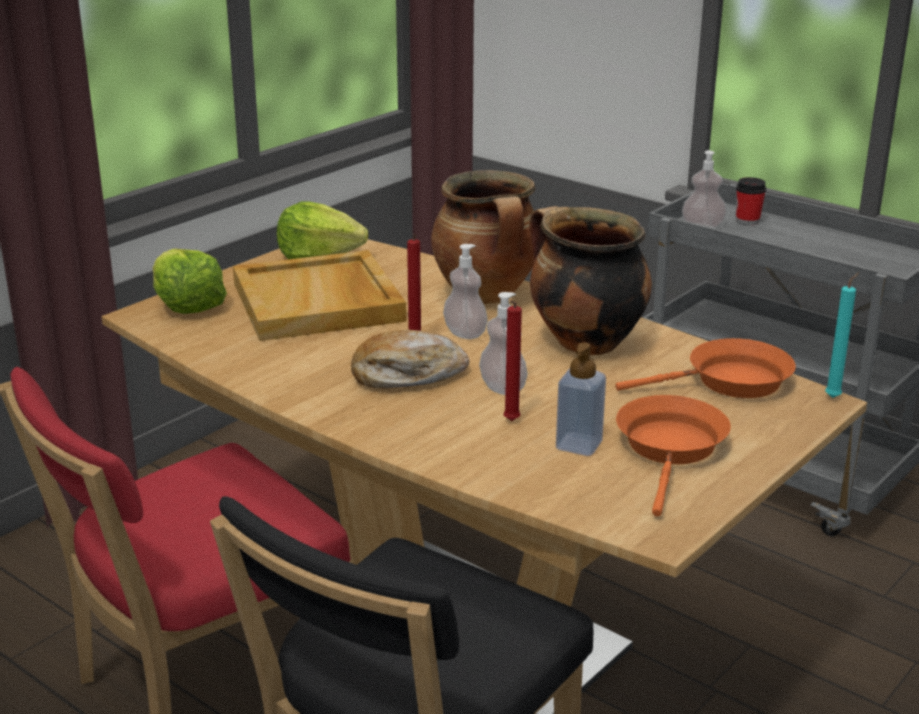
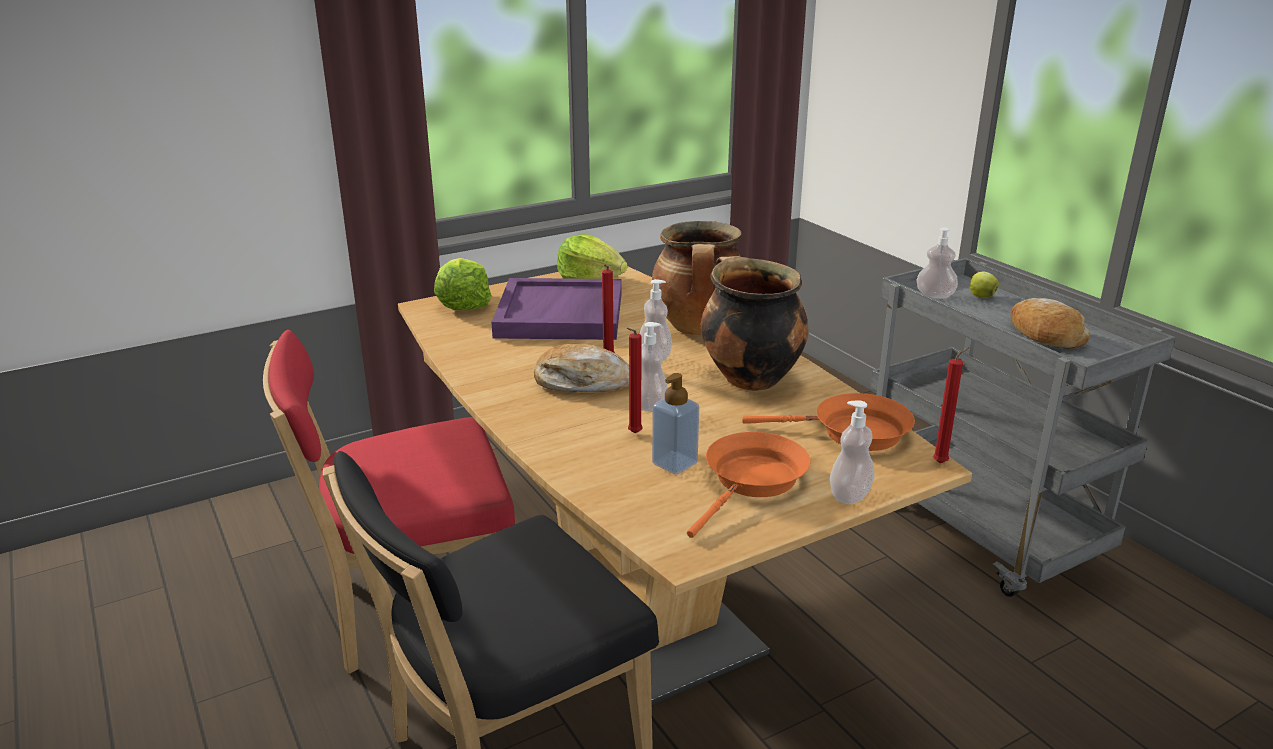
camera: 20 degrees right, 0 degrees up
beige tray [233,250,407,341] -> purple tray [491,278,622,340]
cup [736,177,767,225] -> apple [970,271,999,298]
turquoise candle [825,272,859,398] -> red candle [933,347,970,463]
none -> soap dispenser [830,401,875,504]
none -> bread [1011,298,1090,349]

